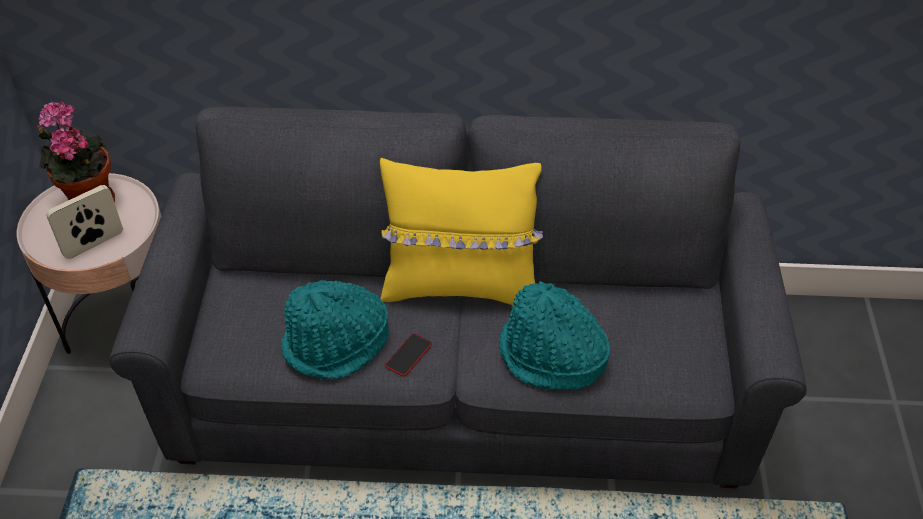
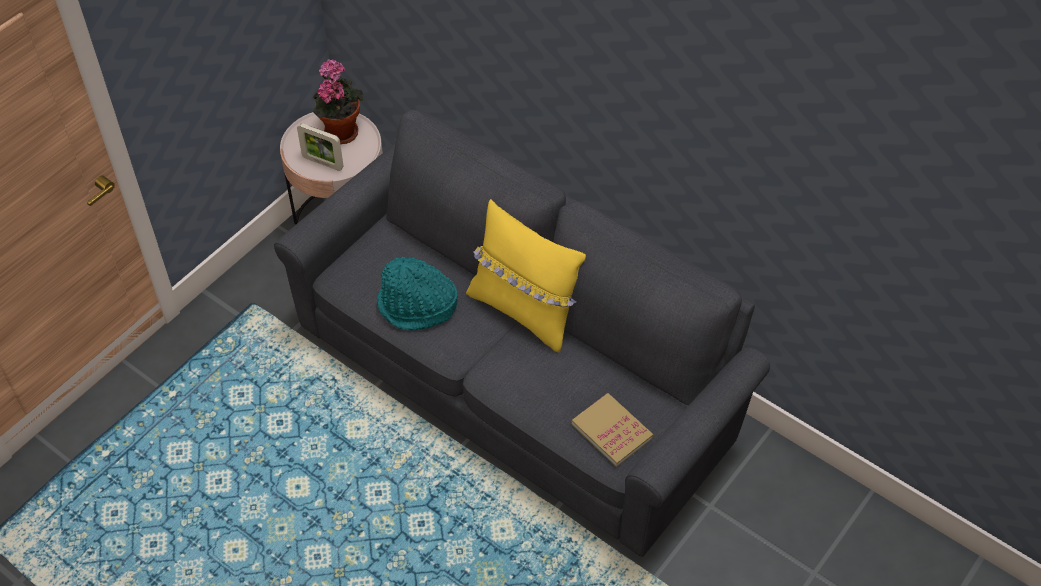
camera: 35 degrees right, 5 degrees up
picture frame [46,185,123,259] -> picture frame turned 150 degrees counterclockwise [297,123,344,171]
phone [385,333,432,377] -> none
turquoise hat [499,281,610,390] -> none
none -> book [572,393,654,467]

